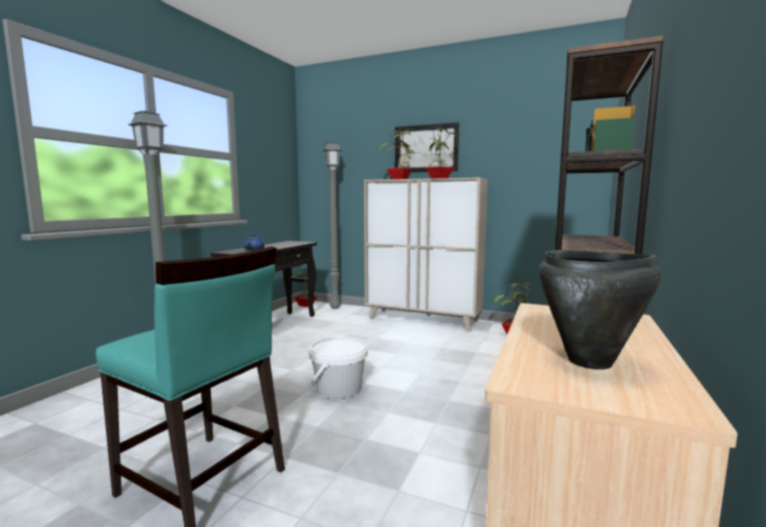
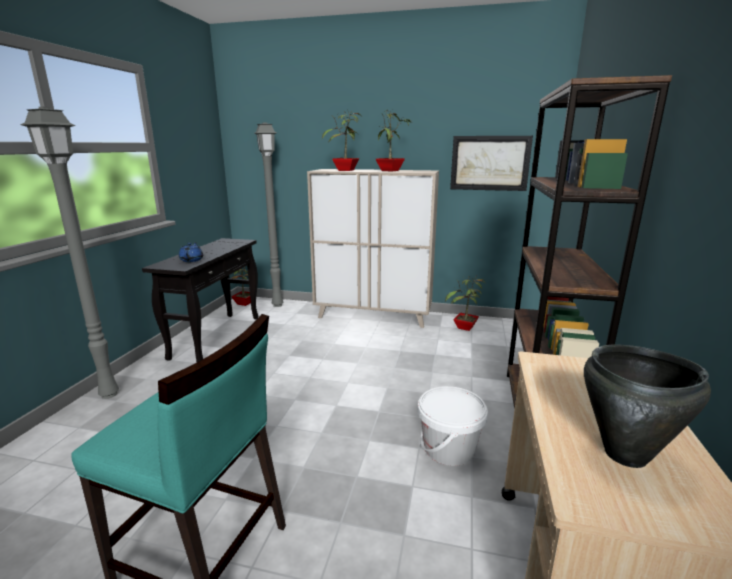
camera: 10 degrees left, 10 degrees up
white bucket [309,337,368,399] -> white bucket moved to [418,386,488,466]
picture [395,122,459,172] -> picture moved to [450,136,533,191]

